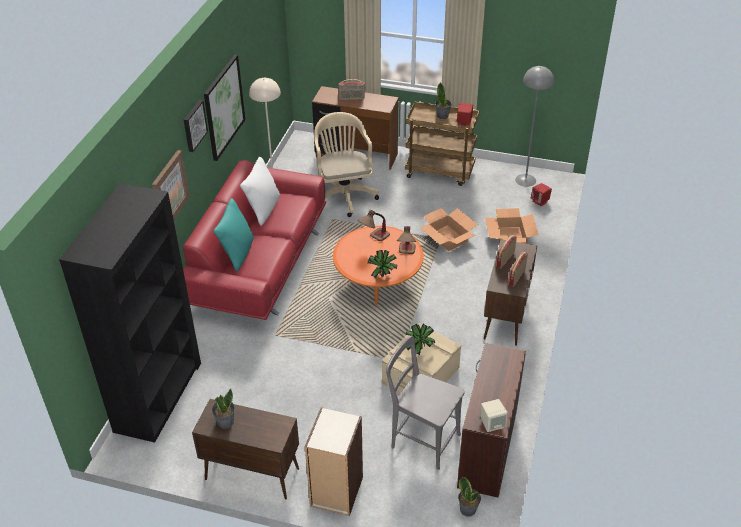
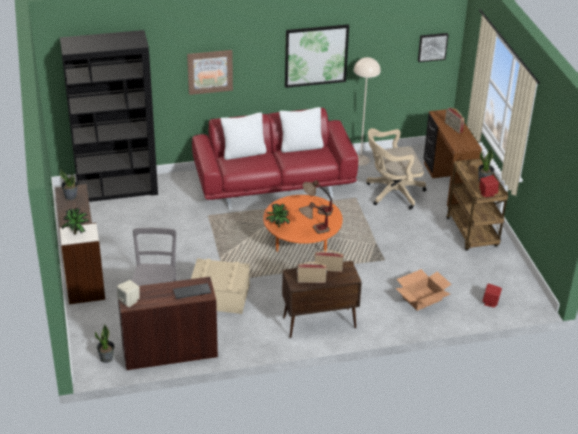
camera: 60 degrees right, 5 degrees down
picture [184,100,208,152] -> picture moved to [418,33,449,62]
turquoise pillow [213,198,254,271] -> white pillow [220,112,267,160]
beige office chair [314,112,379,217] -> beige office chair turned 150 degrees counterclockwise [366,128,427,210]
potted plant [405,323,435,355] -> potted plant moved to [62,208,89,234]
cardboard box [420,208,478,251] -> none
grey floor lamp [515,66,554,187] -> none
none -> keyboard [173,283,211,299]

